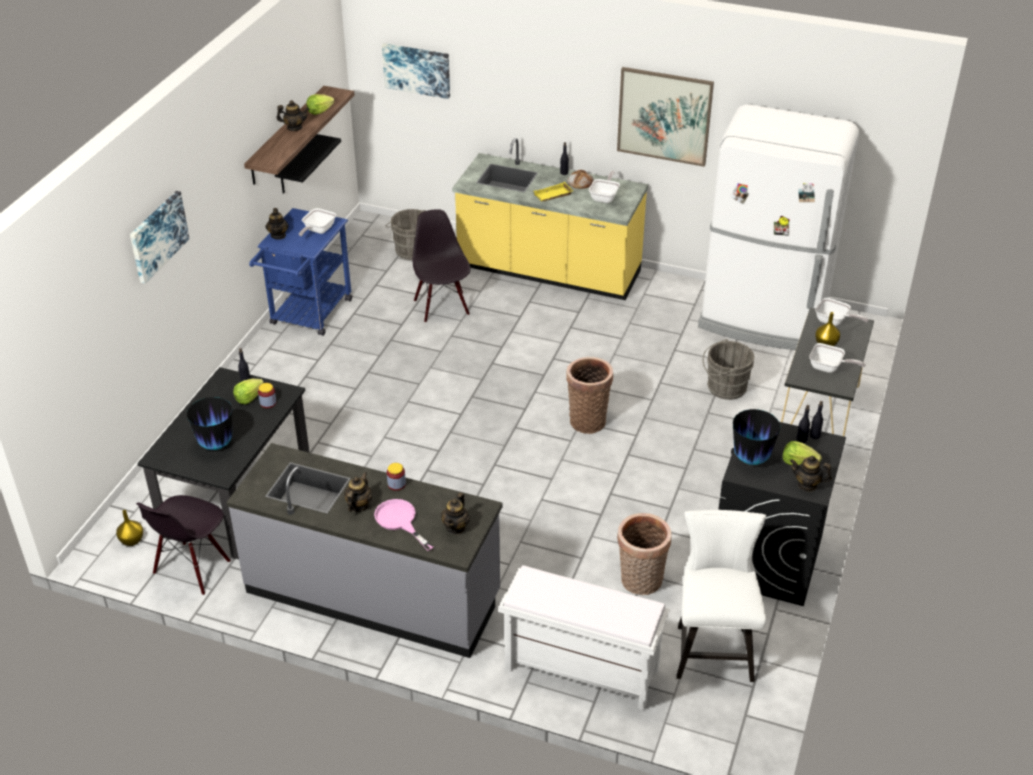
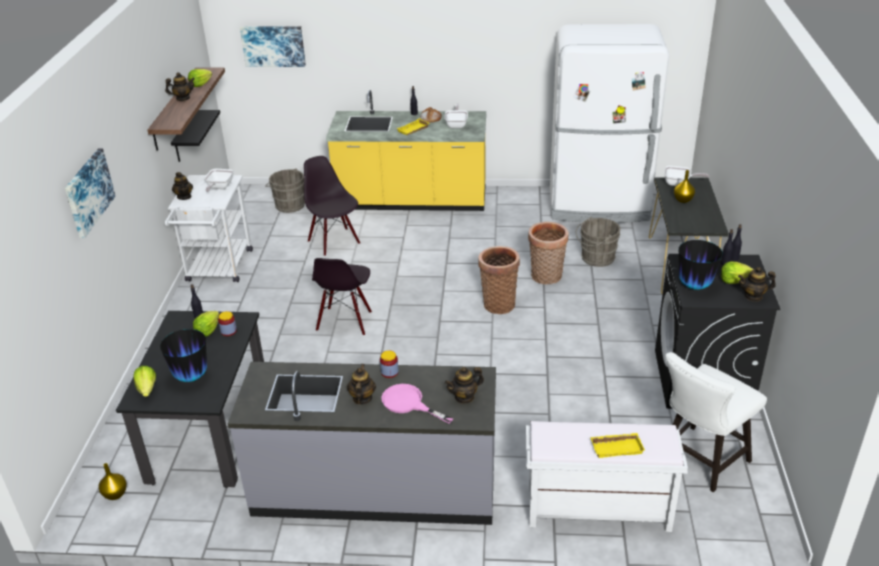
camera: 15 degrees left, 5 degrees down
black chair [136,495,231,595] -> black chair moved to [312,258,372,336]
blue cart [249,208,352,336] -> white cart [165,175,253,282]
teapot [441,493,470,535] -> teapot turned 60 degrees clockwise [445,367,484,404]
picture [617,67,714,167] -> none
basket [617,513,671,595] -> basket moved to [528,222,569,284]
white chair [676,510,766,682] -> white chair turned 120 degrees counterclockwise [665,352,767,492]
frying pan [809,343,866,373] -> none
none -> lettuce [134,366,156,397]
none -> yellow tray [590,433,645,458]

